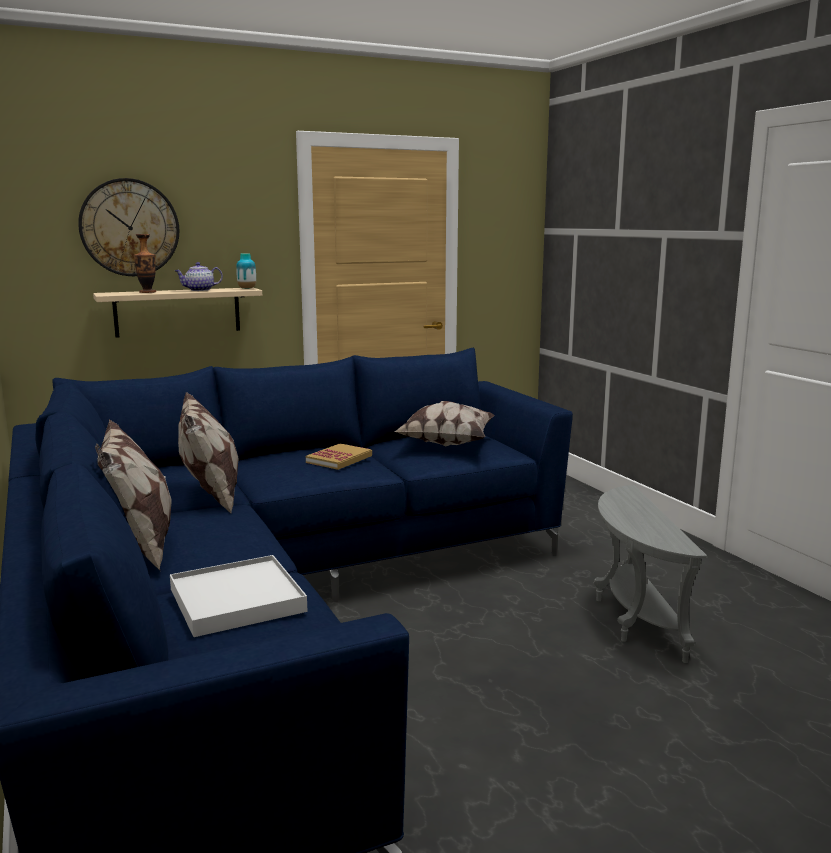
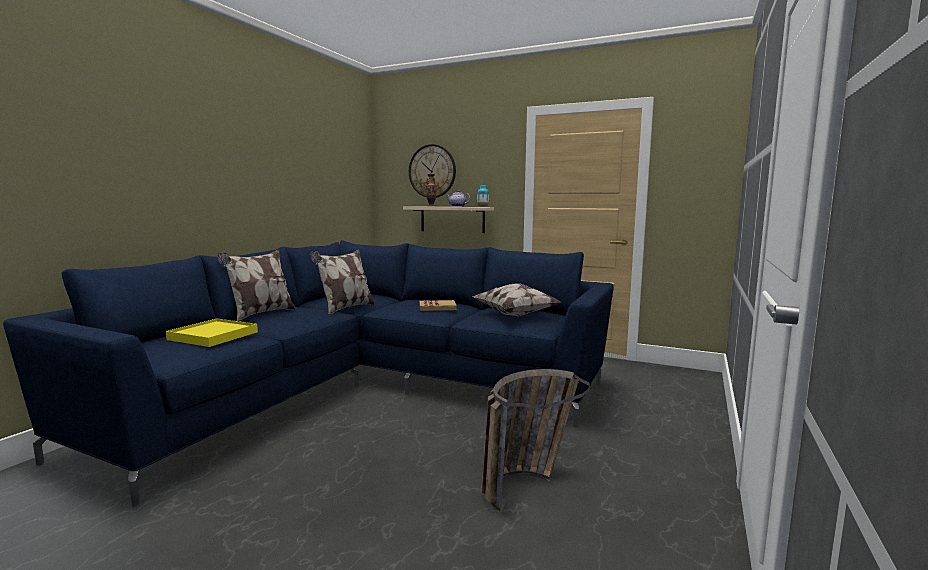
camera: 50 degrees right, 5 degrees down
white tray [170,555,307,637] -> yellow tray [166,318,258,347]
grey side table [594,485,707,663] -> basket [481,369,590,511]

